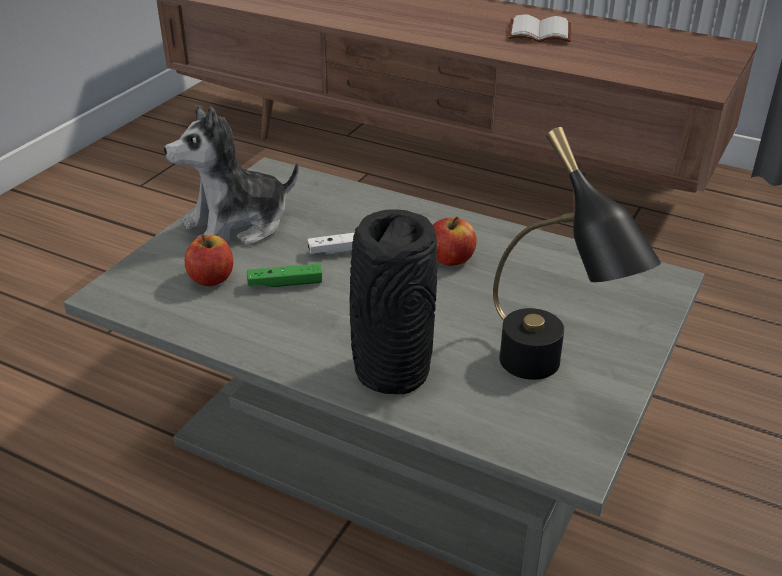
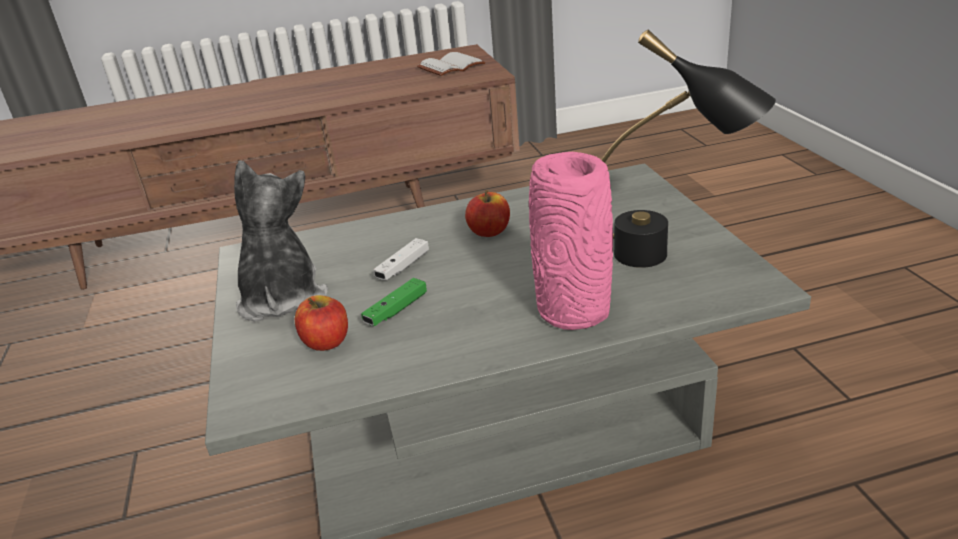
camera: 40 degrees left, 5 degrees down
plush toy [164,105,299,246] -> plush toy turned 150 degrees clockwise [234,160,328,322]
black vase [350,209,437,394] -> pink vase [529,152,613,330]
white book [508,14,571,42] -> white book moved to [417,52,485,76]

